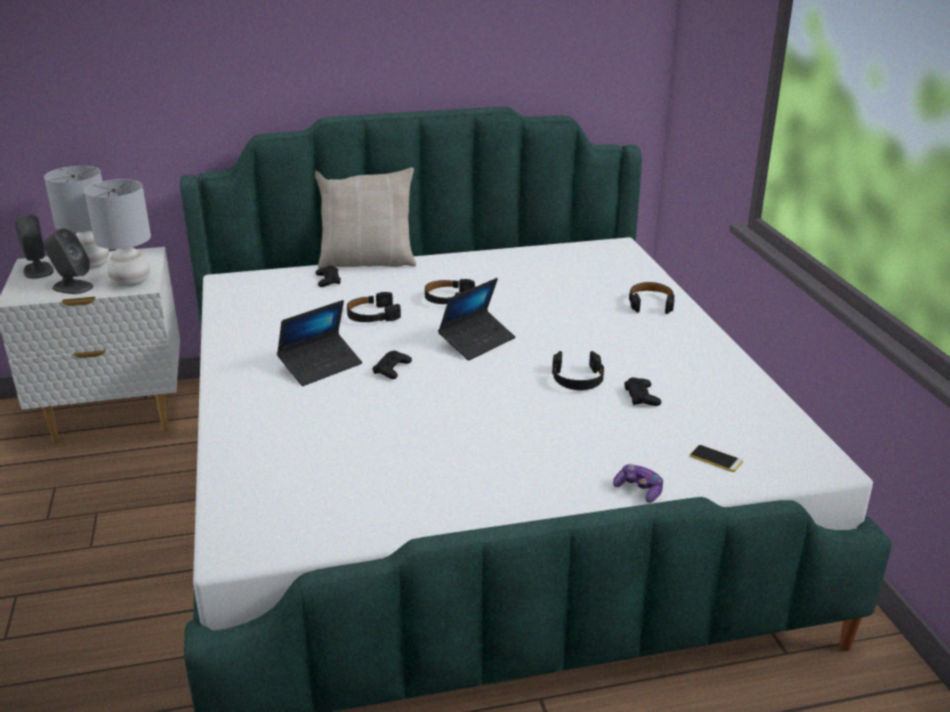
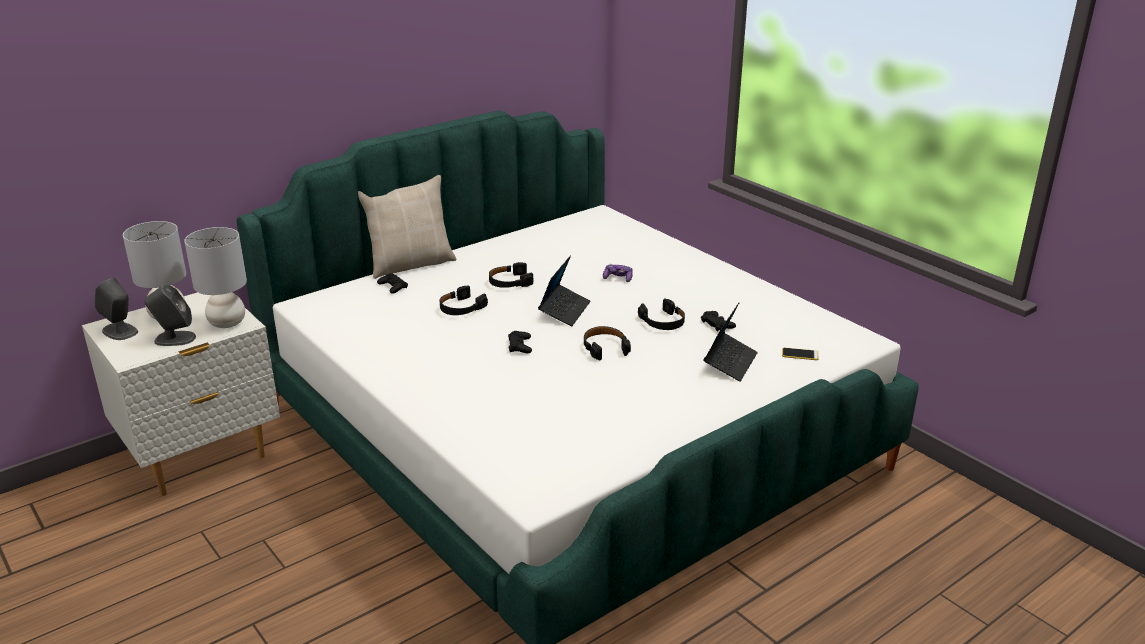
camera: 25 degrees left, 0 degrees up
laptop [277,300,362,386] -> laptop moved to [703,303,758,382]
game controller [613,464,663,503] -> game controller moved to [603,264,633,282]
black headphones [629,282,674,314] -> black headphones moved to [584,326,631,361]

